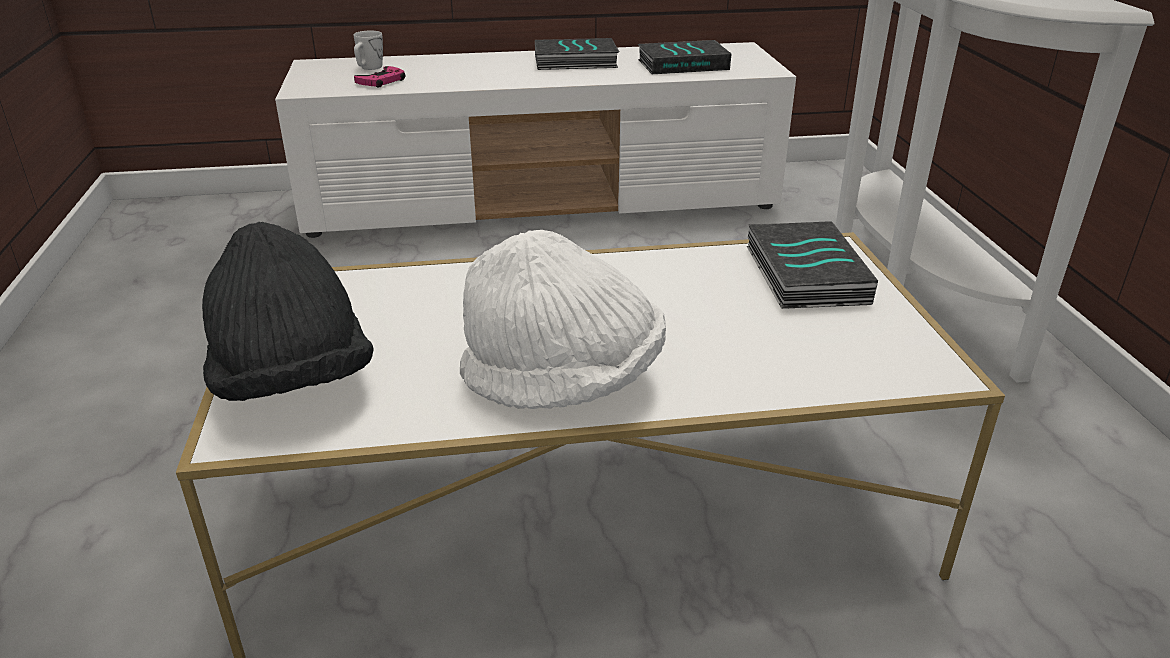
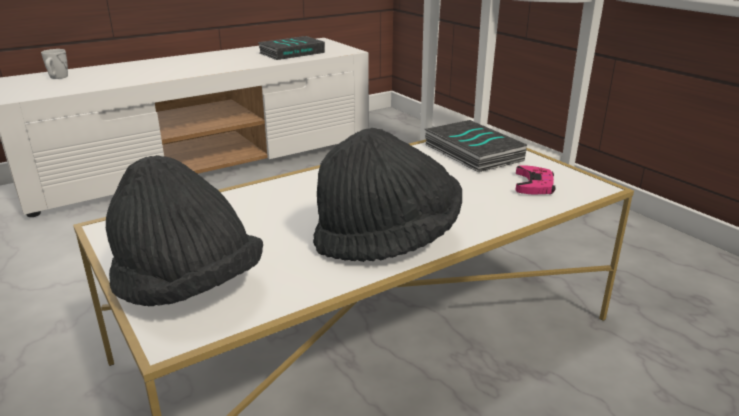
camera: 25 degrees left, 5 degrees down
pink game controller [354,66,406,88] -> pink game controller moved to [516,165,556,194]
white hat [460,230,666,409] -> black hat [313,128,462,262]
book [535,38,619,70] -> none

